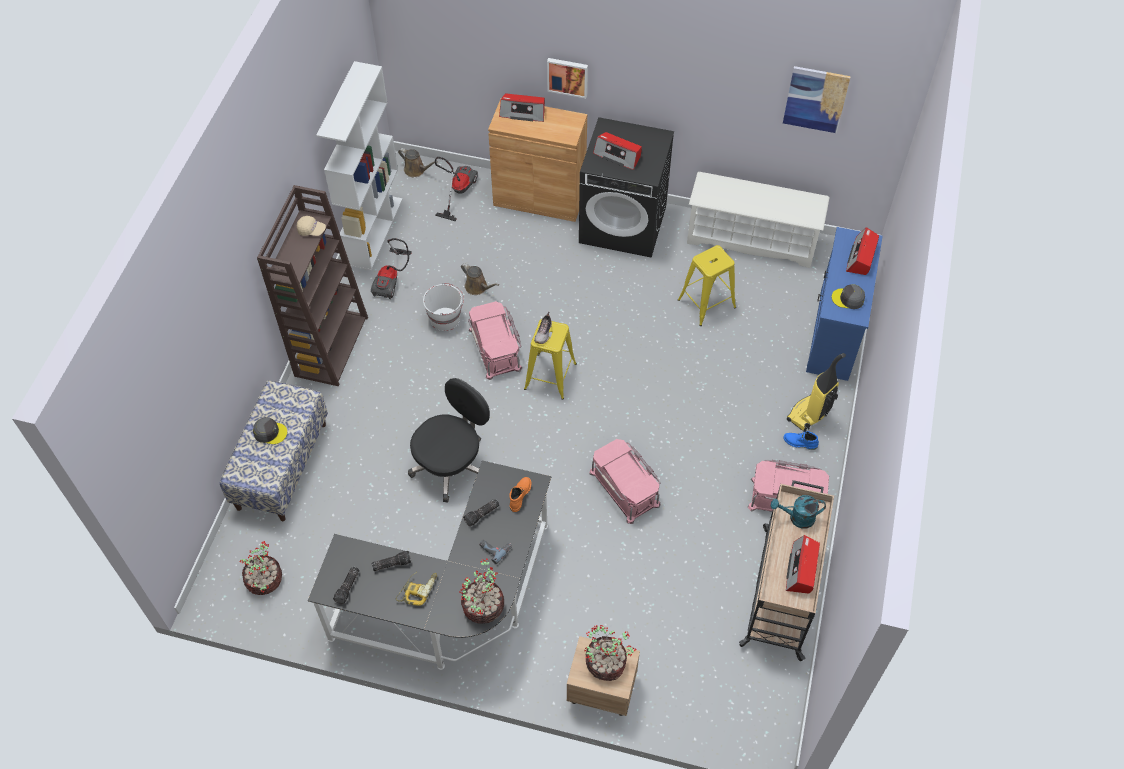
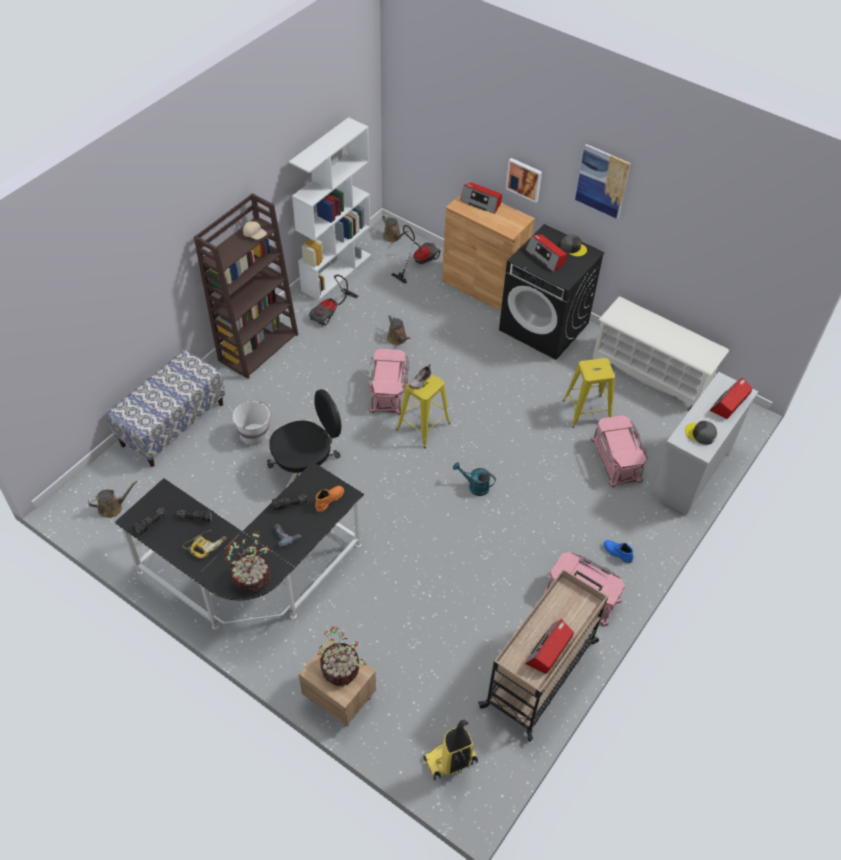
camera: 20 degrees right, 5 degrees down
potted plant [240,541,282,595] -> brown watering can [88,481,138,518]
grey cap [253,417,287,444] -> grey cap moved to [560,234,587,257]
white bucket [423,283,464,331] -> white bucket moved to [233,401,271,445]
pink storage box [589,439,661,524] -> pink storage box moved to [591,415,648,488]
turquoise watering can [771,495,826,529] -> turquoise watering can moved to [453,462,496,496]
picture [783,66,851,133] -> picture moved to [575,144,631,219]
vacuum cleaner [787,353,846,432] -> vacuum cleaner moved to [423,720,478,780]
blue dresser [806,227,883,381] -> white dresser [651,372,759,515]

